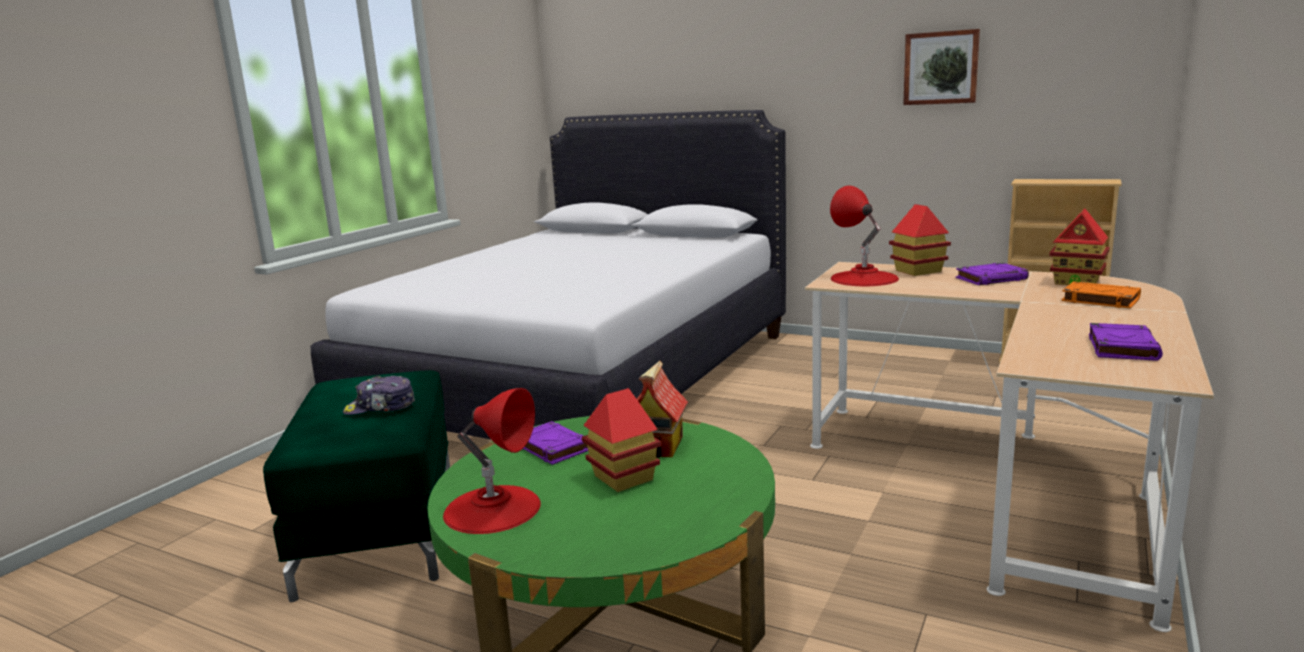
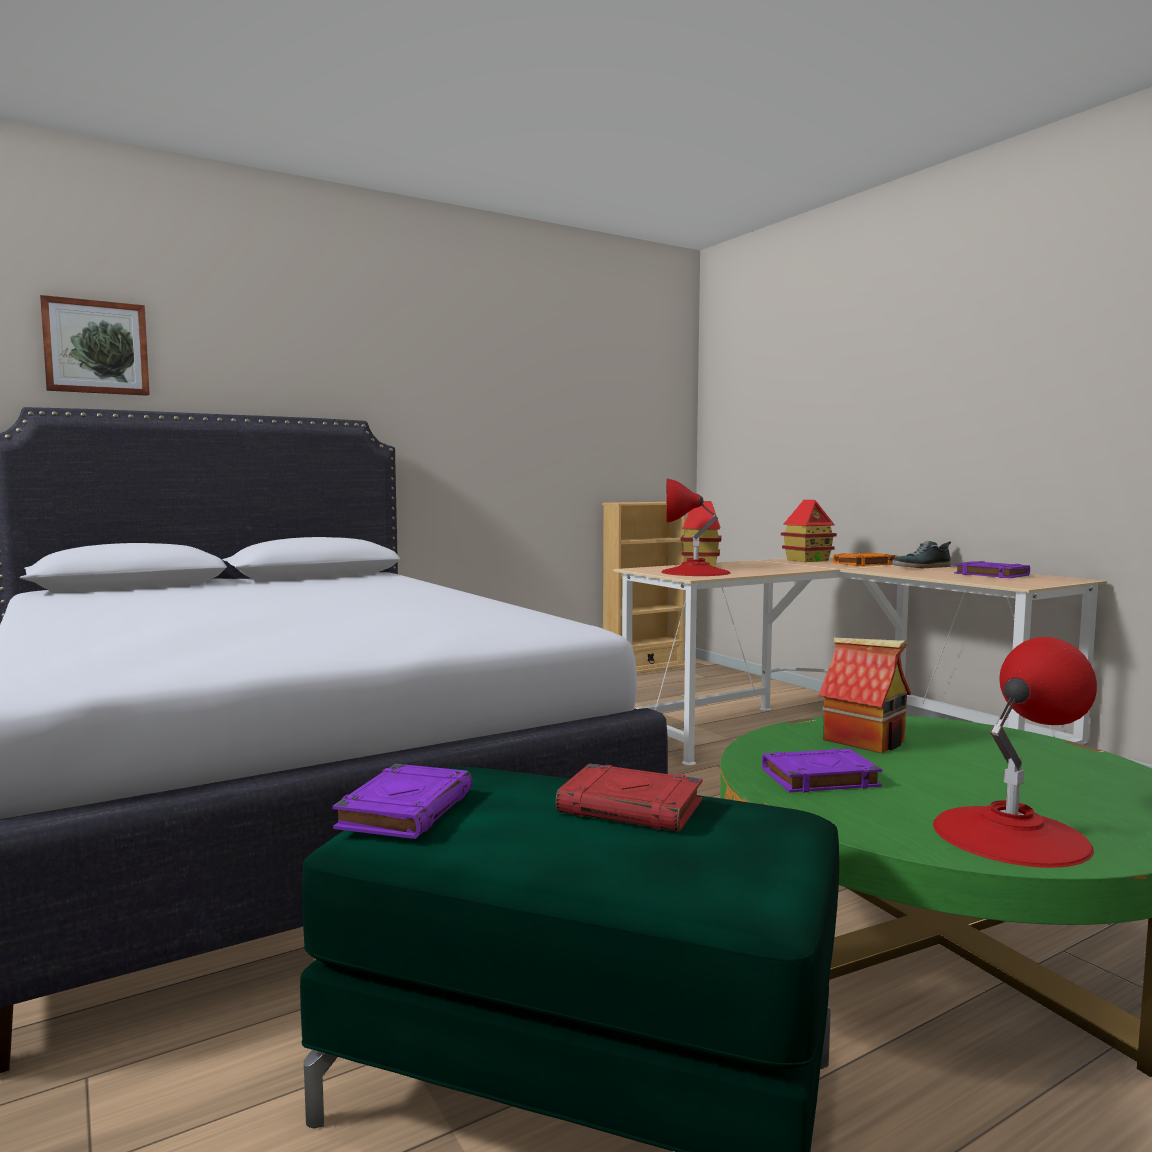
camera: 60 degrees left, 10 degrees down
cap [343,376,415,415] -> red book [555,764,702,831]
toy house [582,388,662,492] -> none
picture [903,29,980,105] -> picture moved to [40,295,150,396]
purple book [956,263,1029,285] -> purple book moved to [332,764,473,839]
none -> shoe [892,541,951,568]

